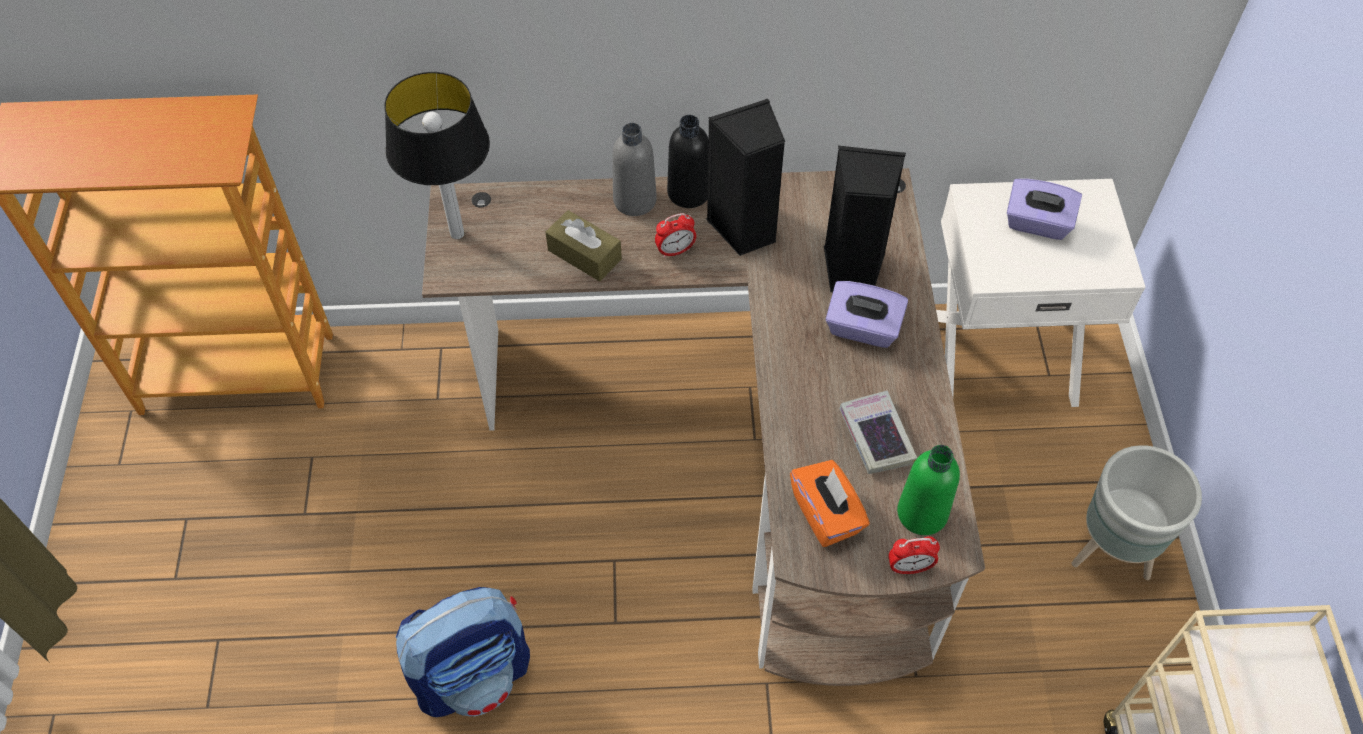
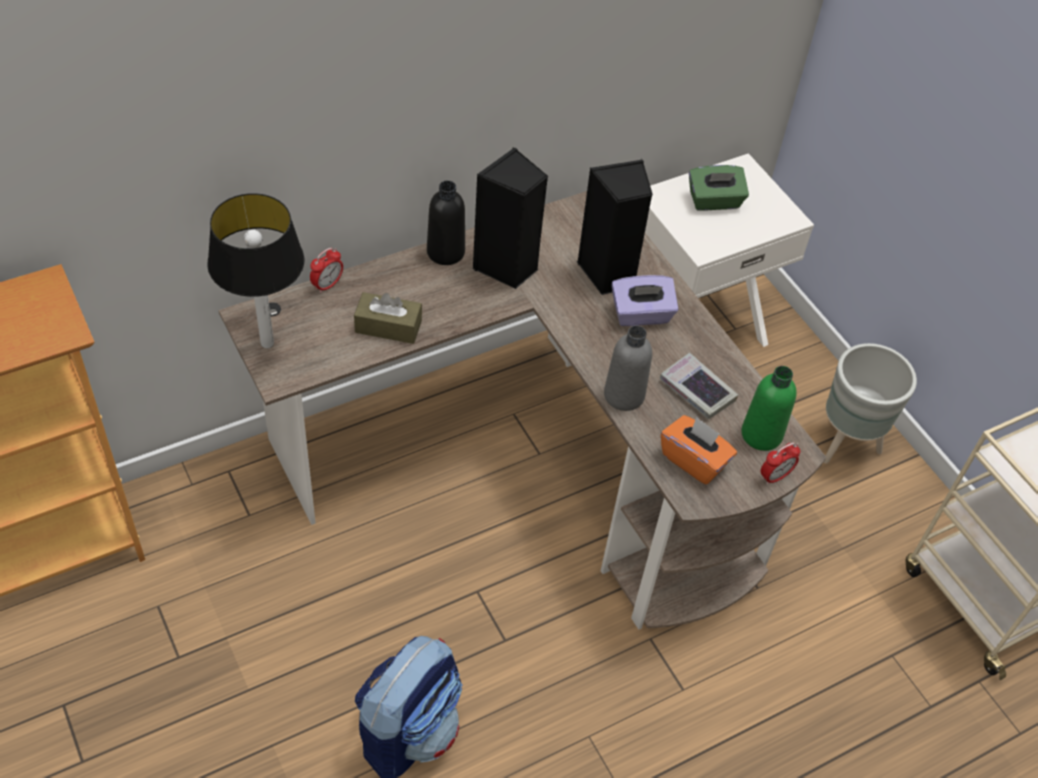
camera: 30 degrees left, 5 degrees down
grey bottle [612,123,657,216] -> grey bottle moved to [604,325,652,411]
alarm clock [655,213,696,258] -> alarm clock moved to [310,248,343,293]
purple tissue box [1007,178,1082,240] -> green tissue box [689,165,749,211]

